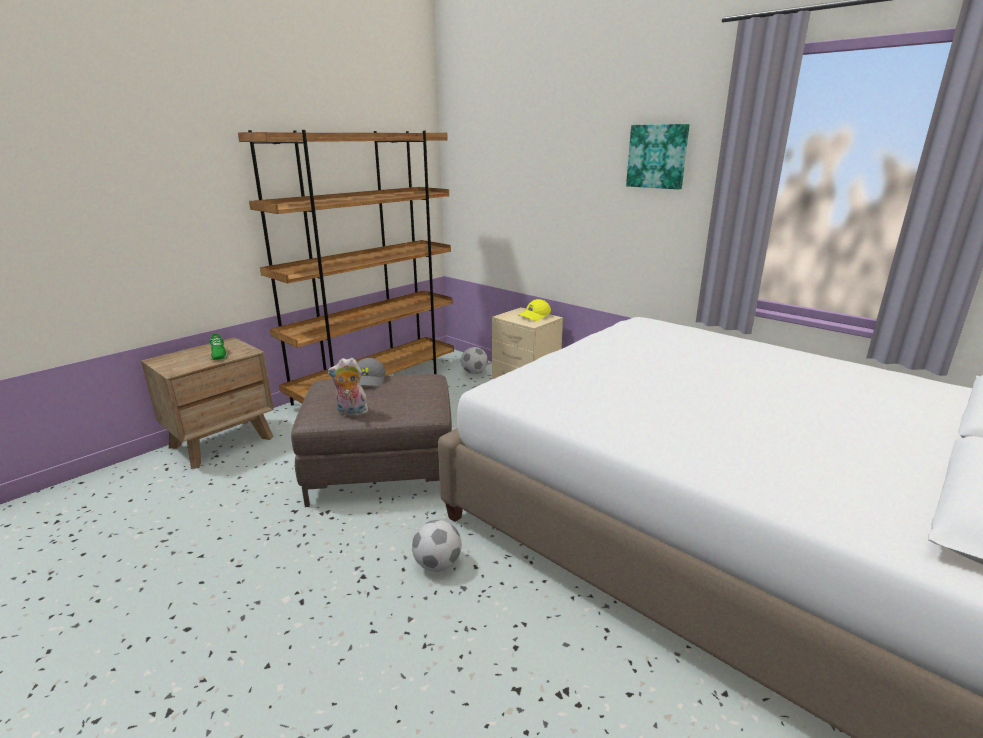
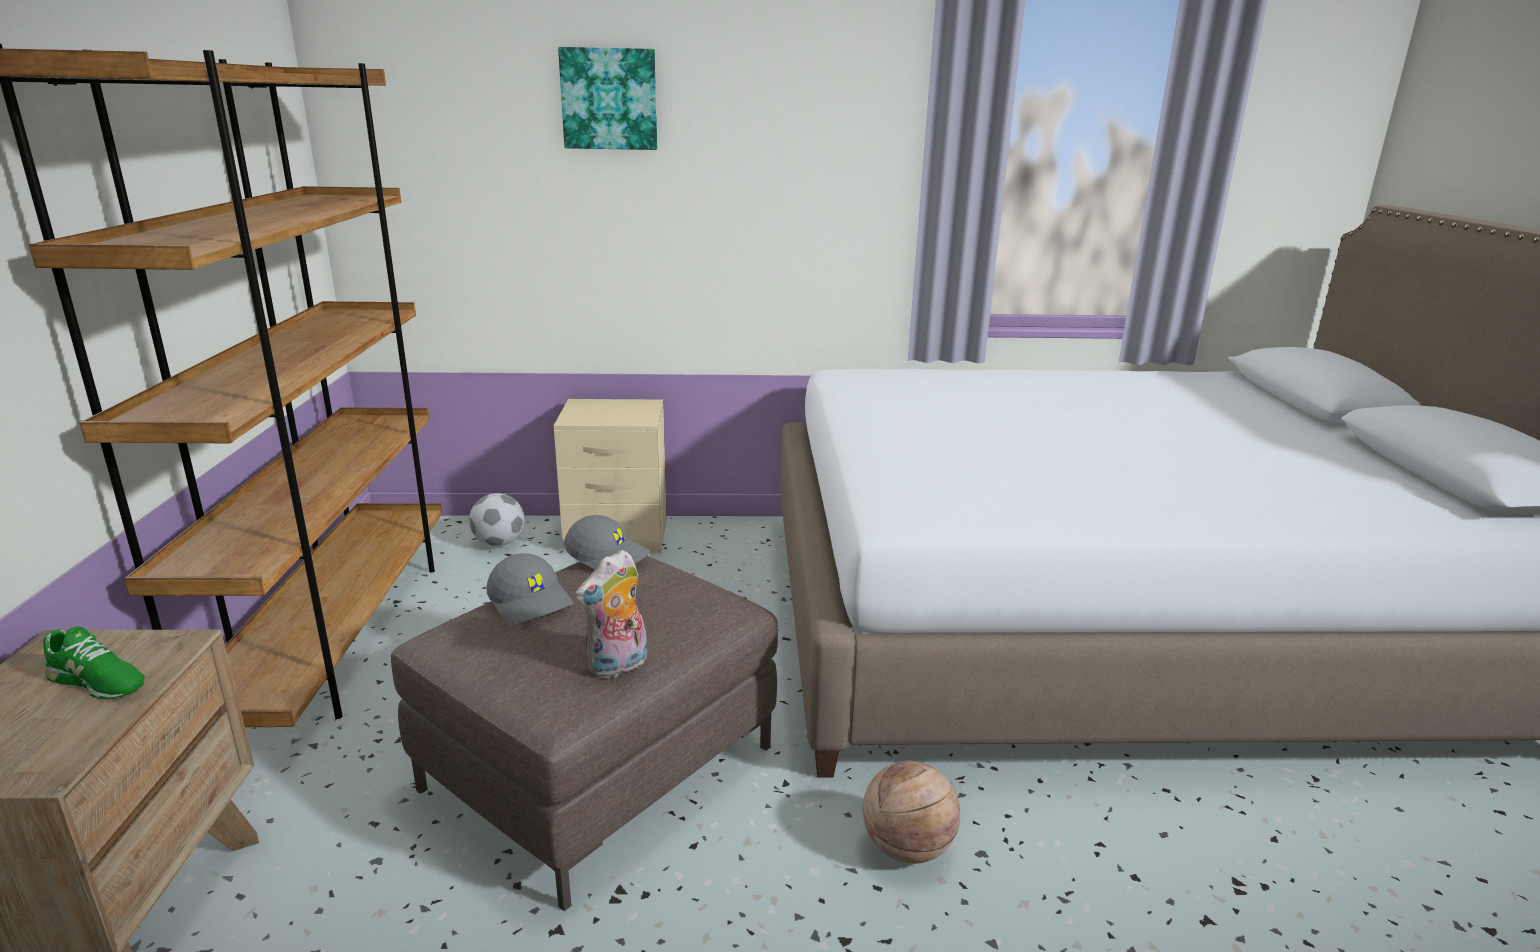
camera: 45 degrees left, 0 degrees up
football [412,520,462,572] -> basketball [863,761,960,864]
yellow cap [518,299,551,321] -> none
picture [626,124,690,189] -> picture moved to [558,47,657,150]
none -> grey cap [564,515,650,569]

